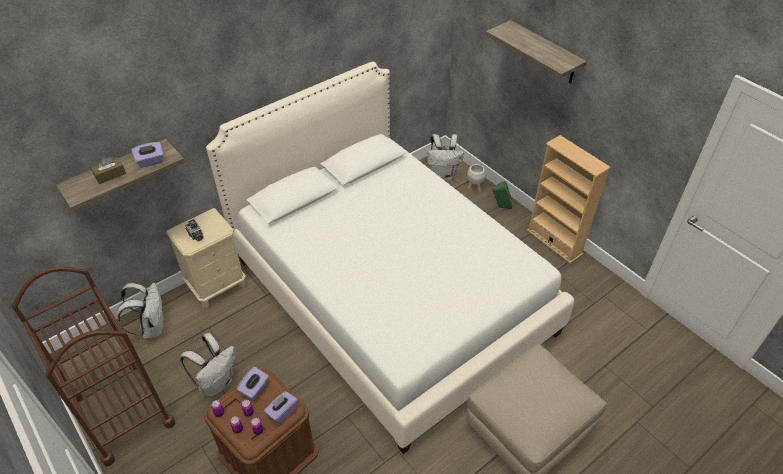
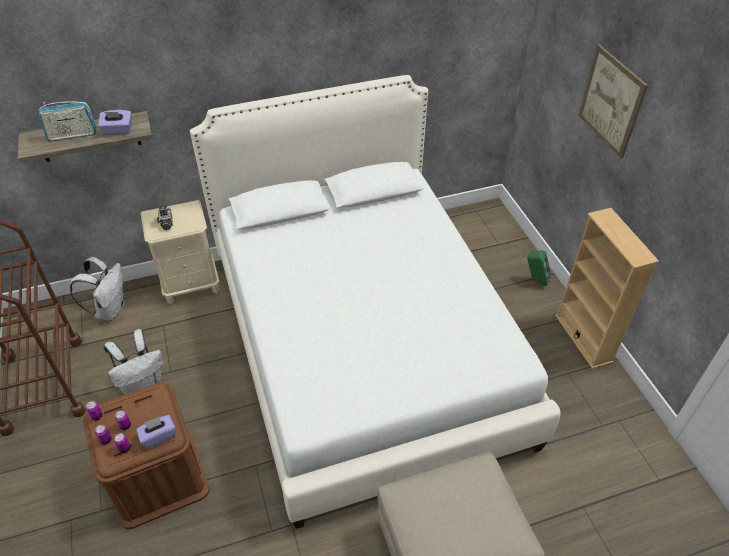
camera: 20 degrees right, 0 degrees up
brown tissue box [91,157,126,184] -> radio [38,102,96,142]
purple tissue box [237,367,269,401] -> none
white backpack [427,134,464,180] -> none
white planter [467,164,486,192] -> none
shelf [486,20,587,84] -> picture [578,44,648,158]

